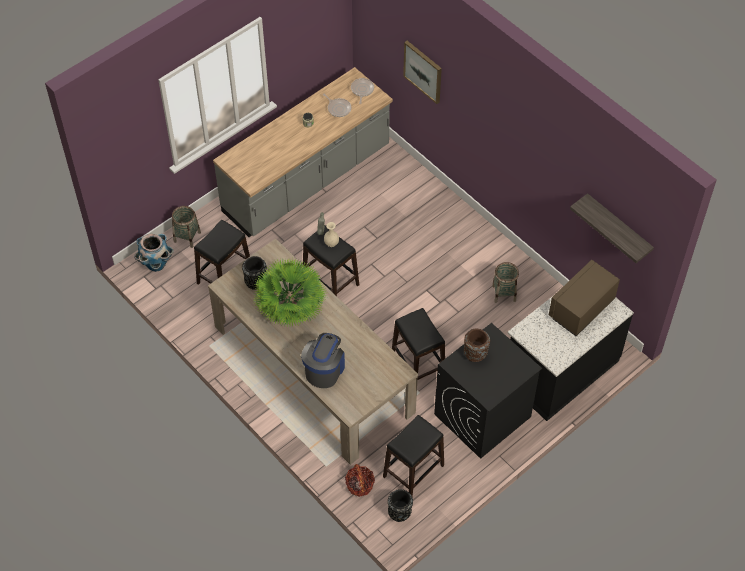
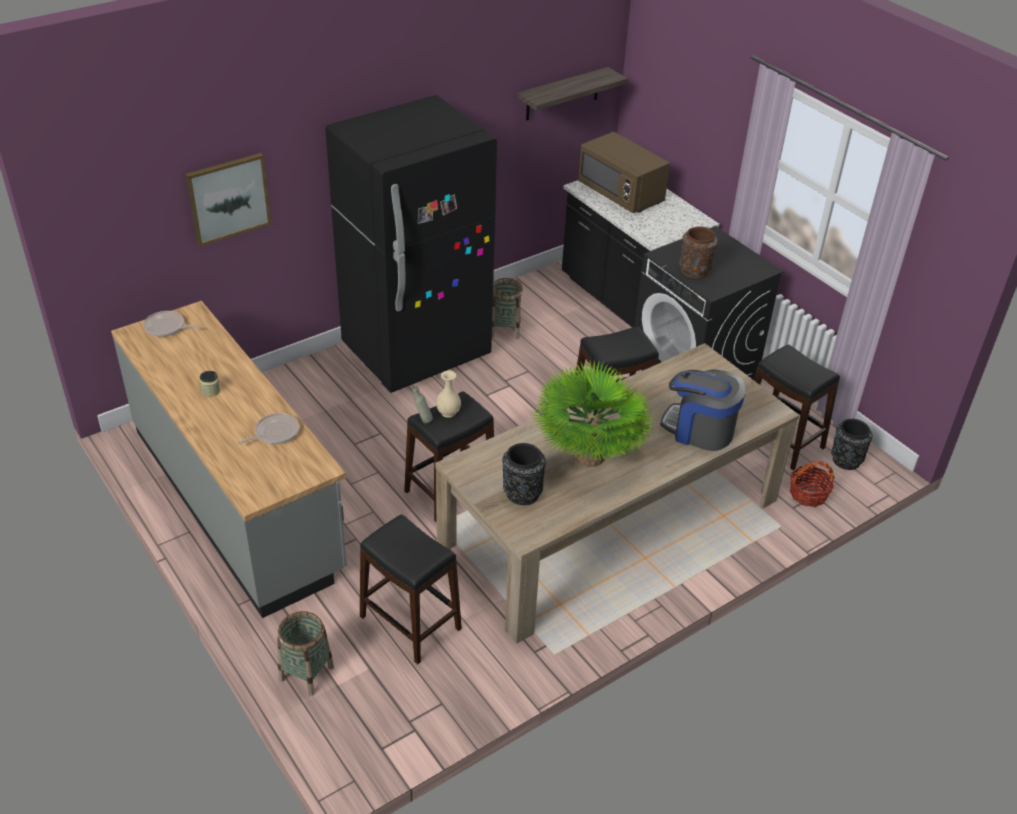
camera: 85 degrees left, 15 degrees down
planter [134,234,174,272] -> none
frying pan [324,94,351,117] -> frying pan moved to [237,413,300,445]
none -> black fridge [325,95,497,393]

